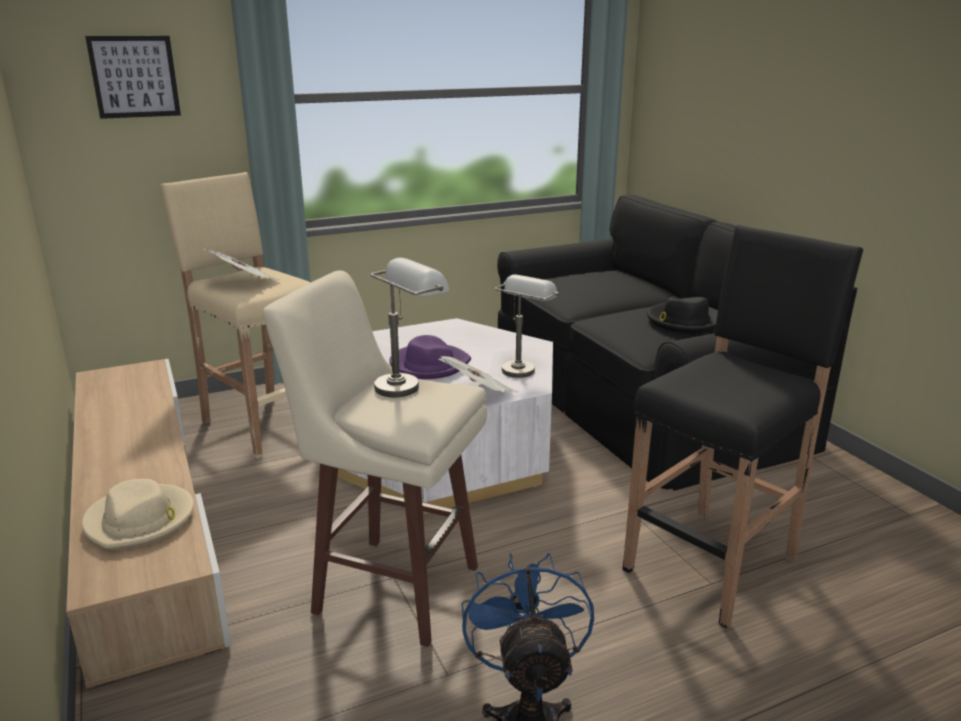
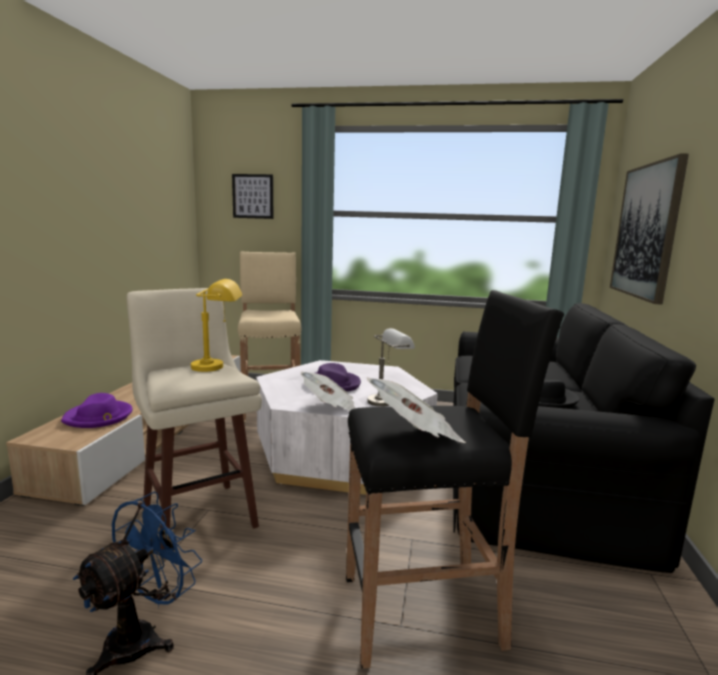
camera: 35 degrees right, 10 degrees down
beige hat [82,479,194,550] -> purple hat [61,393,133,428]
newspaper [203,249,280,280] -> newspaper moved to [366,378,466,443]
grey table lamp [370,258,450,397] -> yellow table lamp [191,279,242,372]
none -> picture [610,154,689,305]

